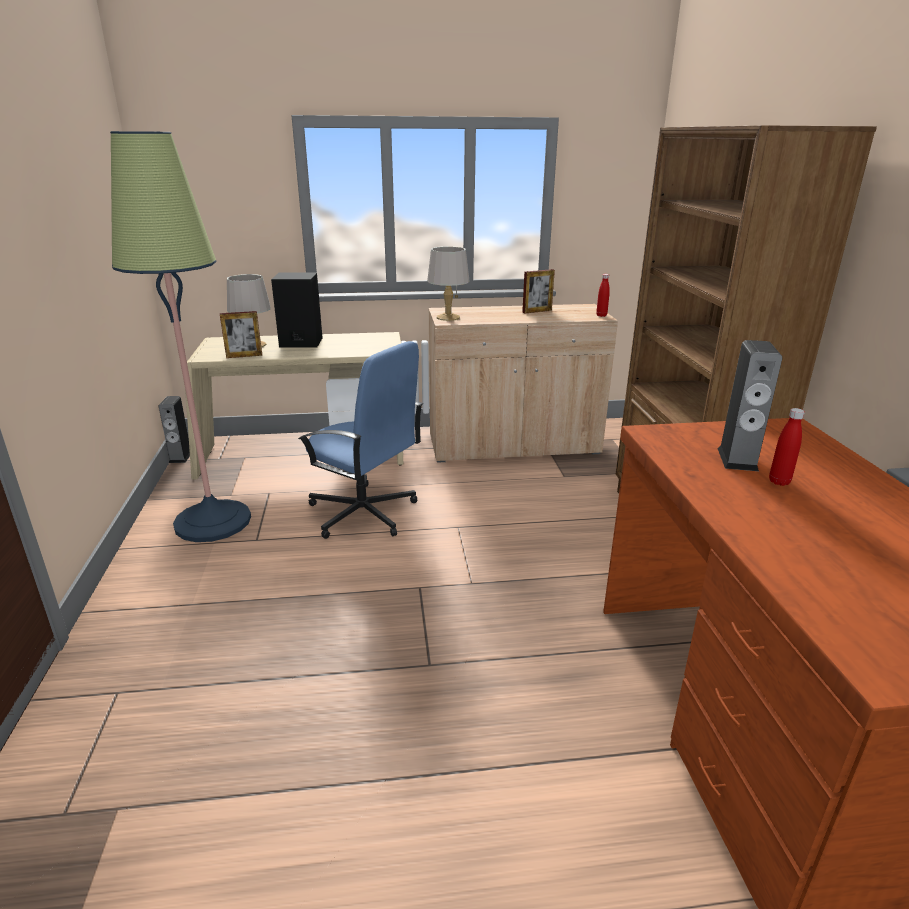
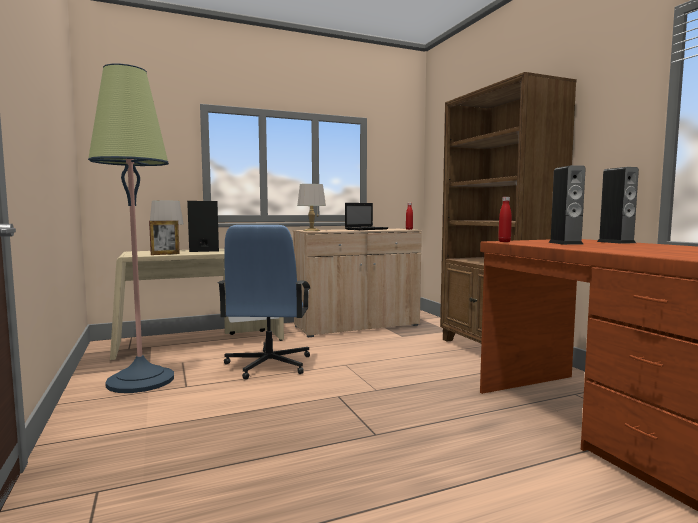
camera: 15 degrees left, 20 degrees down
speaker [159,396,190,463] -> speaker moved to [597,167,639,244]
blue office chair [298,341,423,539] -> blue office chair turned 75 degrees clockwise [218,225,310,380]
picture frame [522,269,555,314] -> laptop [345,203,389,230]
red bottle [769,408,805,486] -> red bottle moved to [498,197,512,242]

